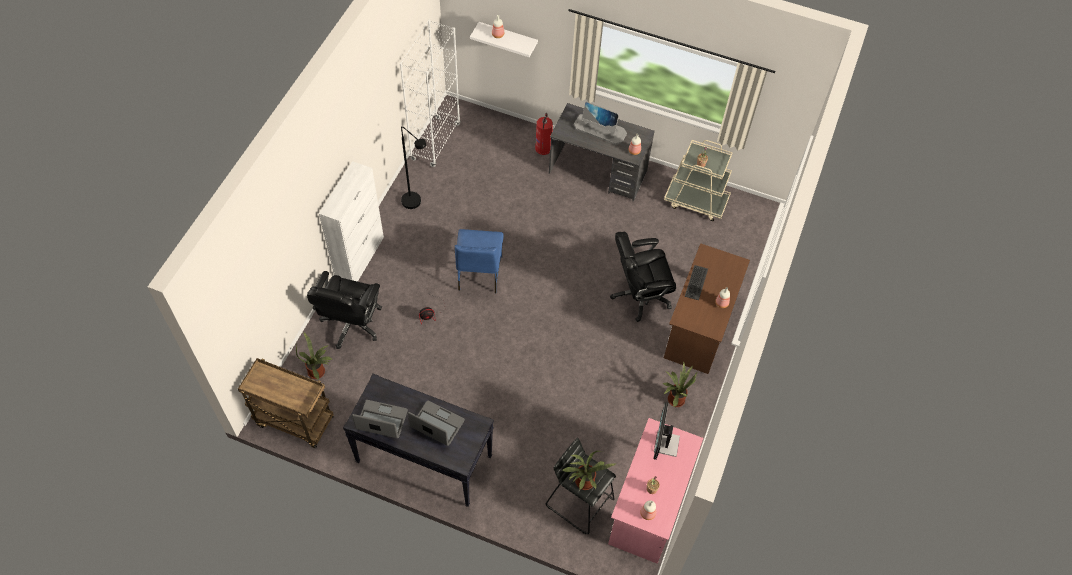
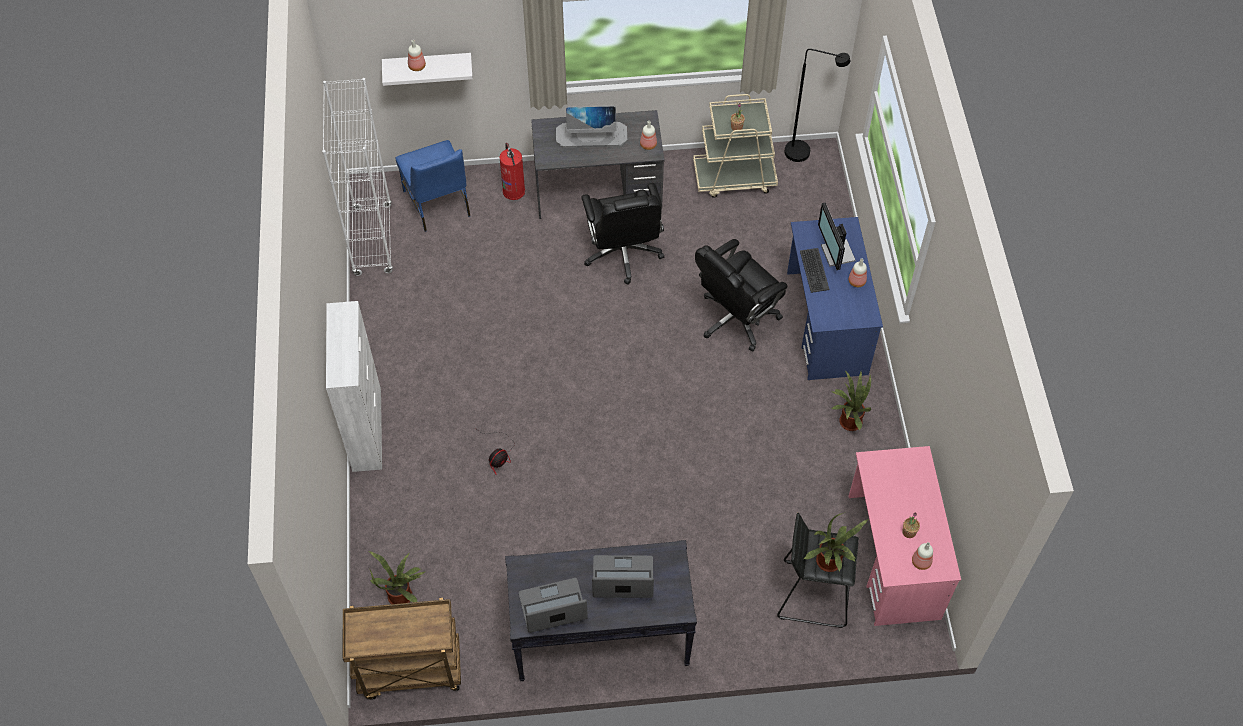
camera: 25 degrees left, 0 degrees up
black office chair [307,271,382,349] -> black office chair moved to [581,183,664,285]
black floor lamp [401,126,426,209] -> black floor lamp moved to [784,49,850,162]
blue chair [455,229,503,293] -> blue chair moved to [396,140,470,232]
monitor [653,402,680,460] -> monitor moved to [818,202,856,270]
brown desk [664,243,750,374] -> blue desk [787,217,883,380]

